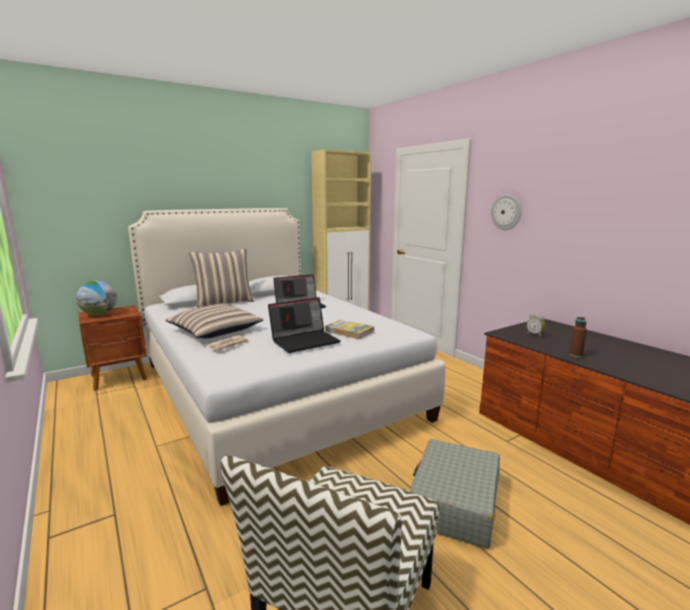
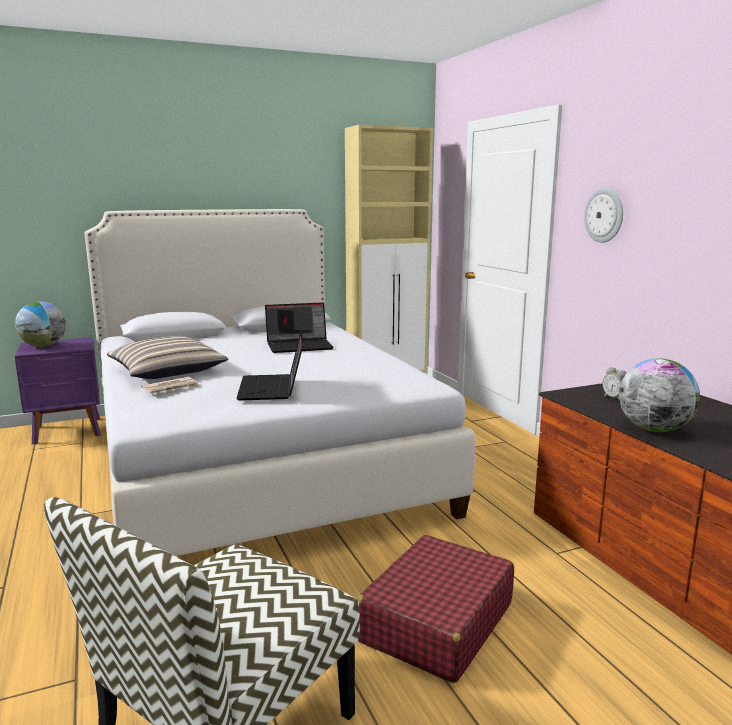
camera: 10 degrees right, 0 degrees up
brown nightstand [79,305,147,391] -> purple nightstand [15,337,101,445]
pillow [189,249,254,308] -> none
laptop [268,297,340,353] -> laptop turned 105 degrees clockwise [237,331,303,400]
book [325,320,375,339] -> none
grey suitcase [409,439,500,549] -> red suitcase [357,535,514,683]
brown bottle [569,317,587,358] -> globe [619,358,700,432]

